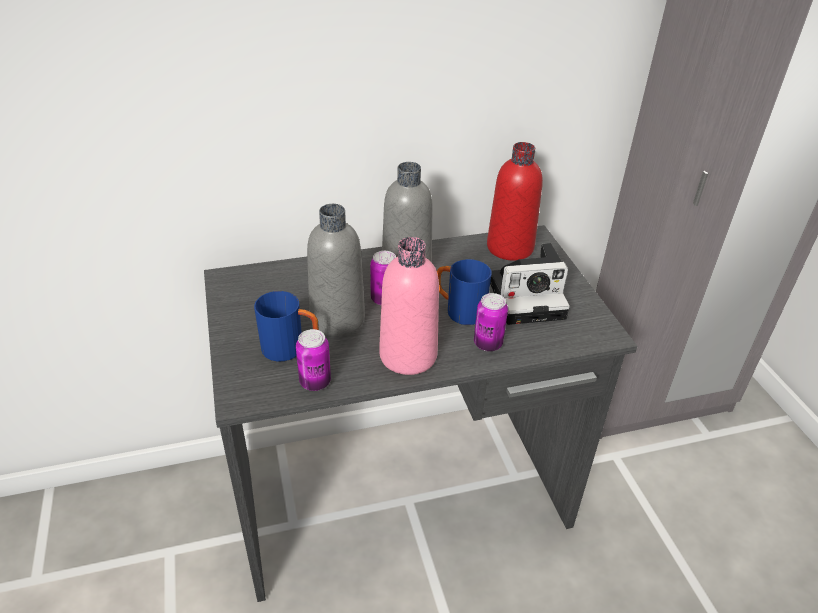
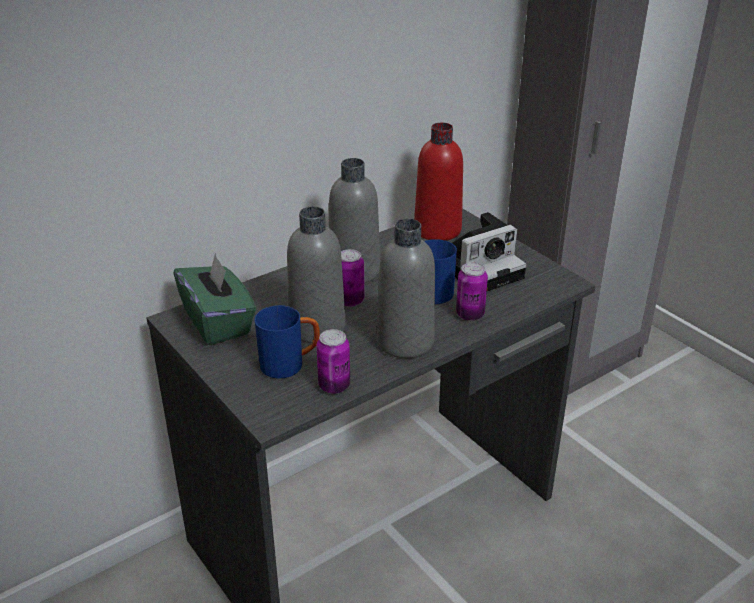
camera: 20 degrees left, 5 degrees down
pink bottle [379,237,439,375] -> grey bottle [377,219,435,358]
none -> green tissue box [174,253,256,345]

